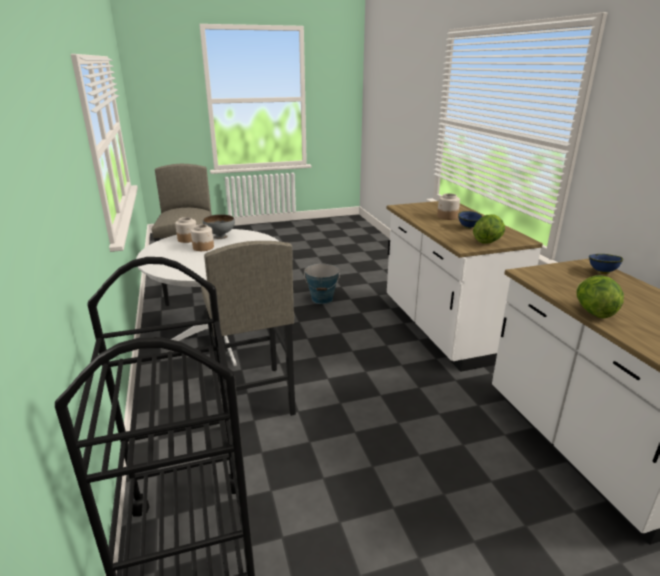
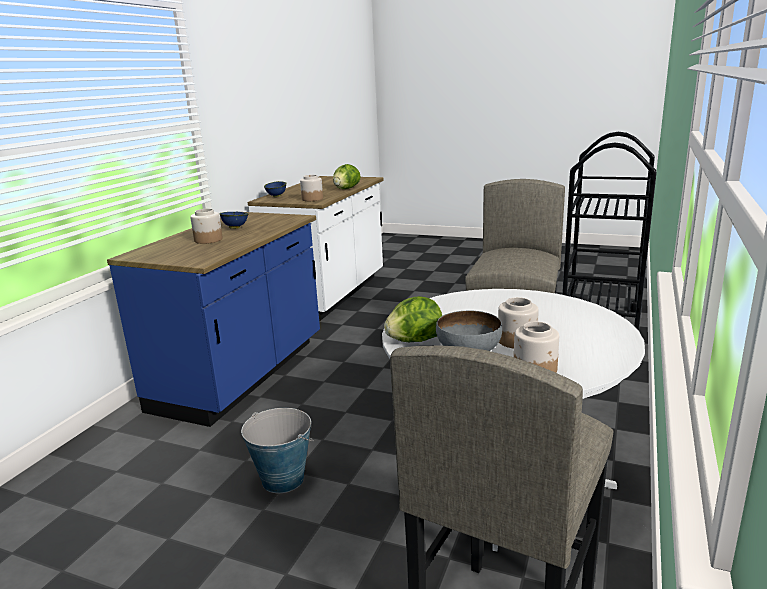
camera: 140 degrees left, 5 degrees down
white counter [386,201,543,372] -> blue counter [107,212,320,427]
lettuce [473,214,505,244] -> lettuce moved to [384,296,442,342]
none -> jar [300,175,323,201]

